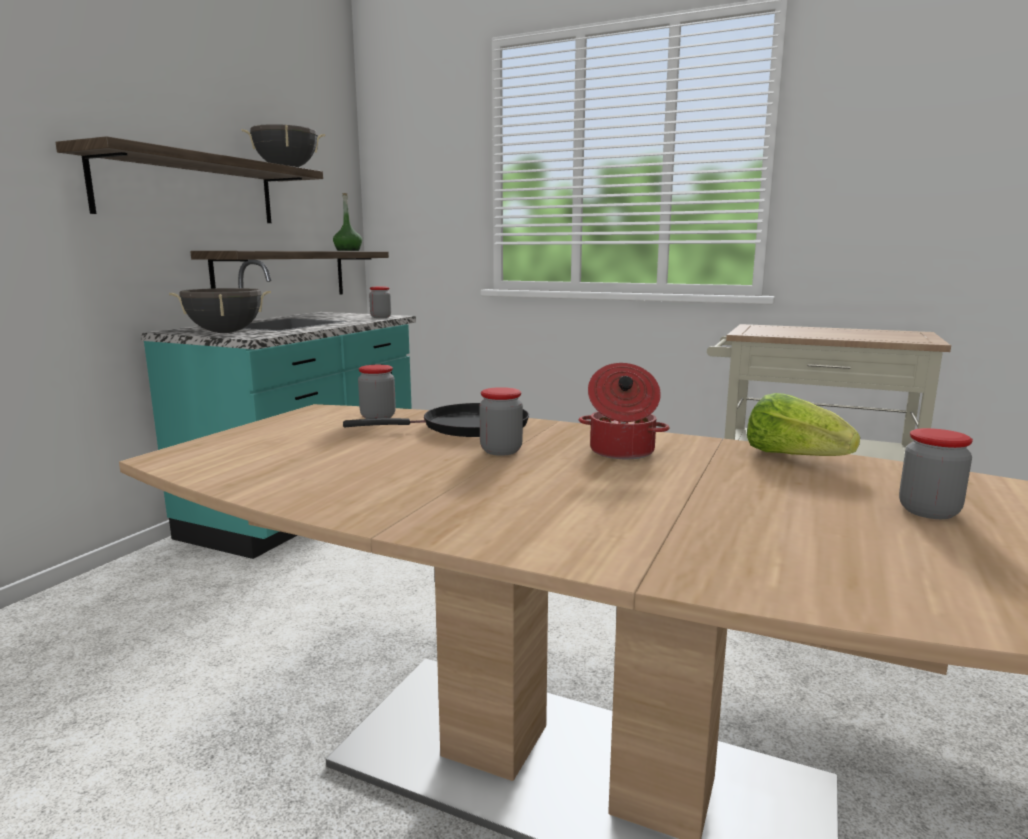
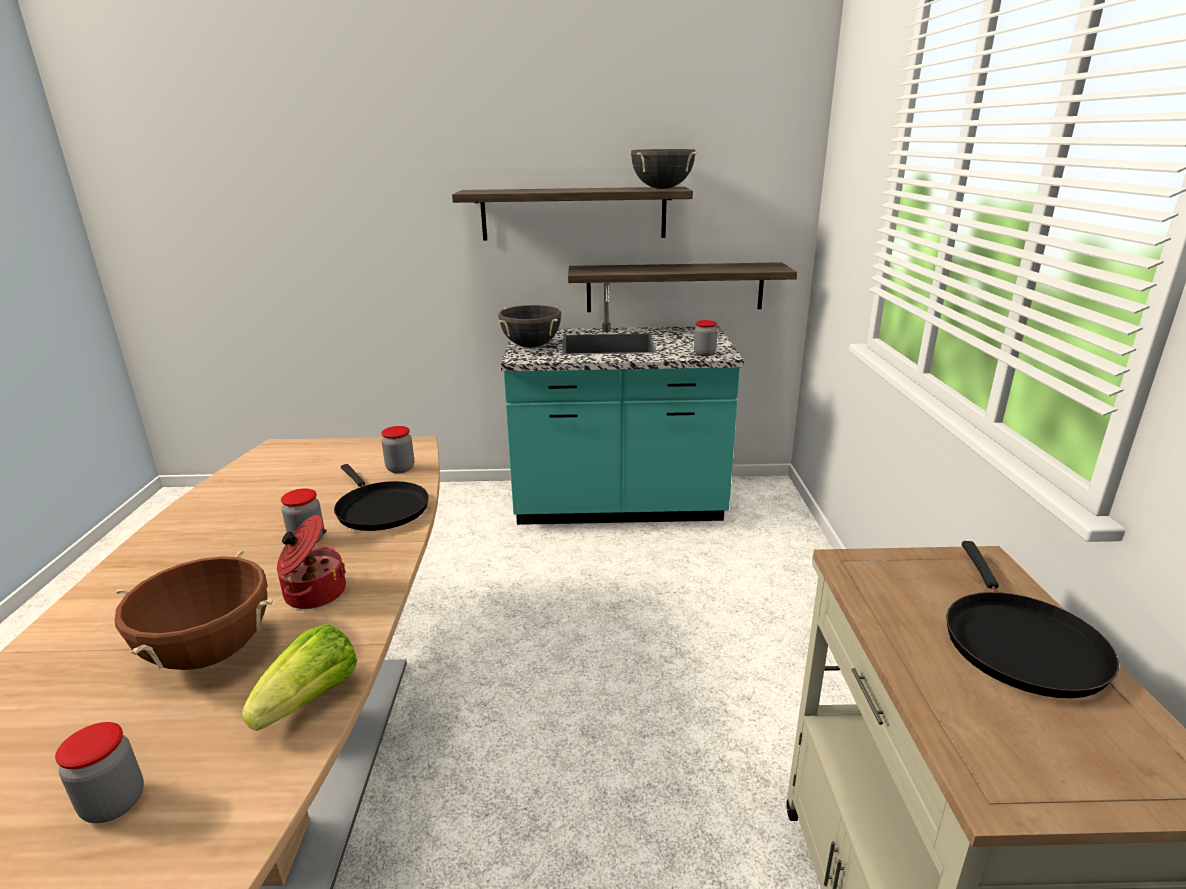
camera: 65 degrees right, 10 degrees up
green bottle [333,193,362,251] -> none
none -> brown cooking pot [114,550,273,670]
none -> black frying pan [947,541,1119,698]

